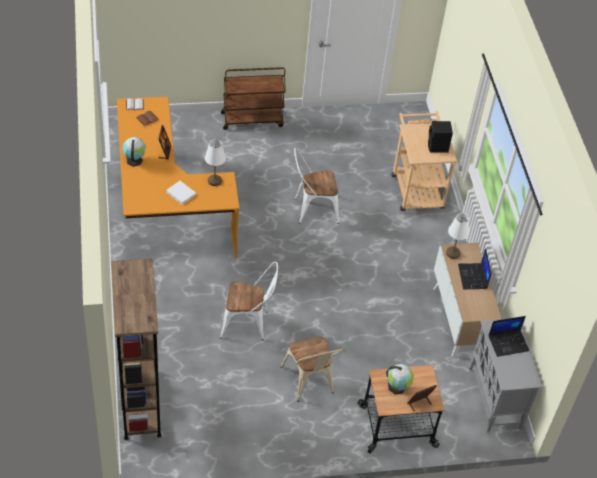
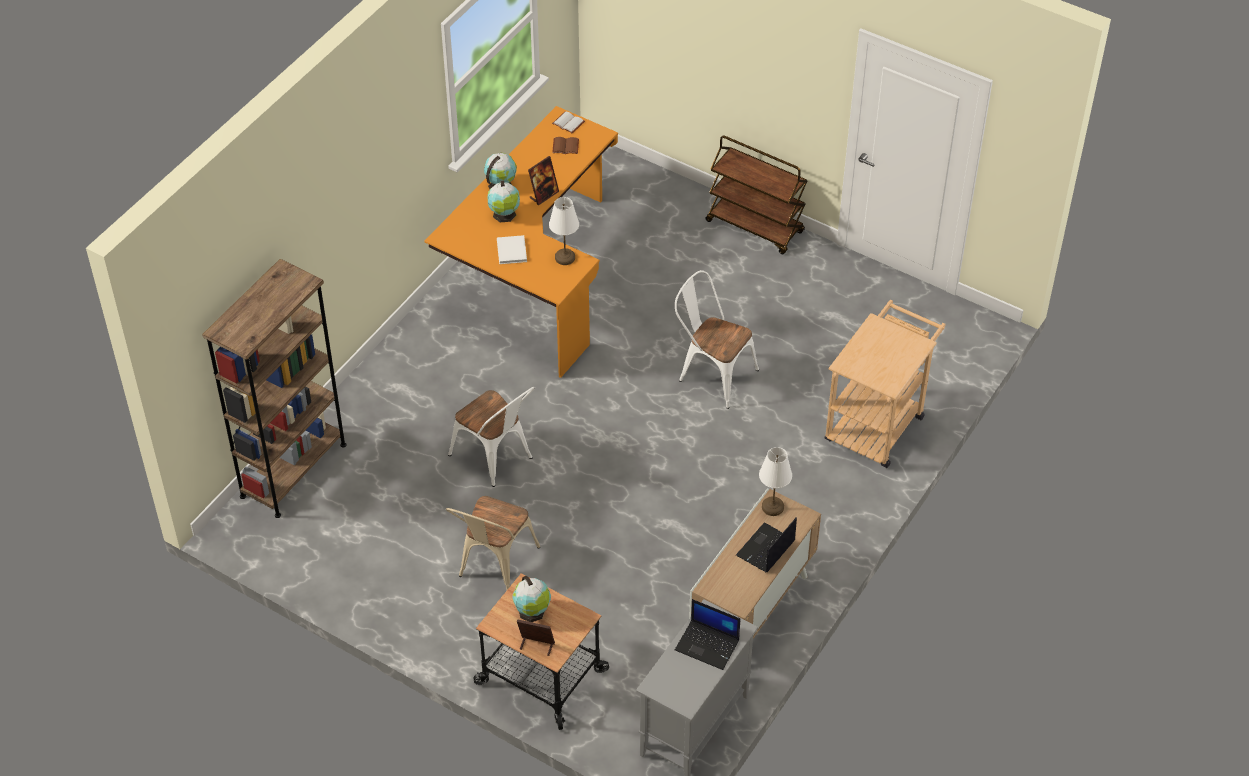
camera: 45 degrees right, 0 degrees up
black speaker [428,121,453,153] -> none
none -> globe [488,180,520,222]

